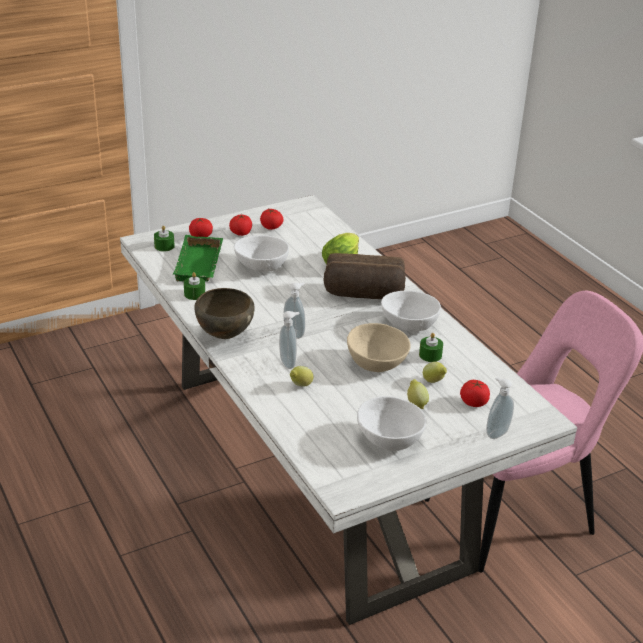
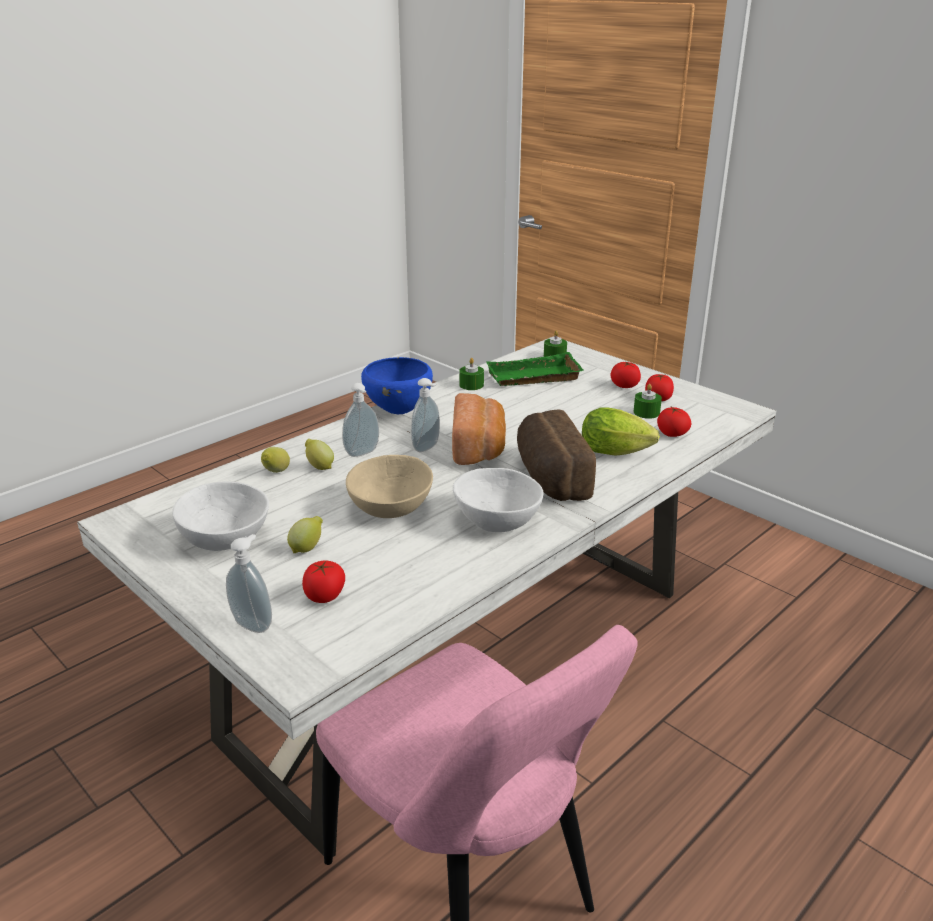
camera: 75 degrees right, 5 degrees down
tomato [189,218,213,237] -> tomato moved to [657,407,691,437]
brown bowl [194,288,255,339] -> blue bowl [361,357,433,414]
white bowl [234,235,289,272] -> none
green candle [419,333,443,362] -> green candle moved to [634,384,662,419]
lemon [423,362,447,383] -> lemon moved to [261,447,290,473]
none -> bread [452,393,506,465]

